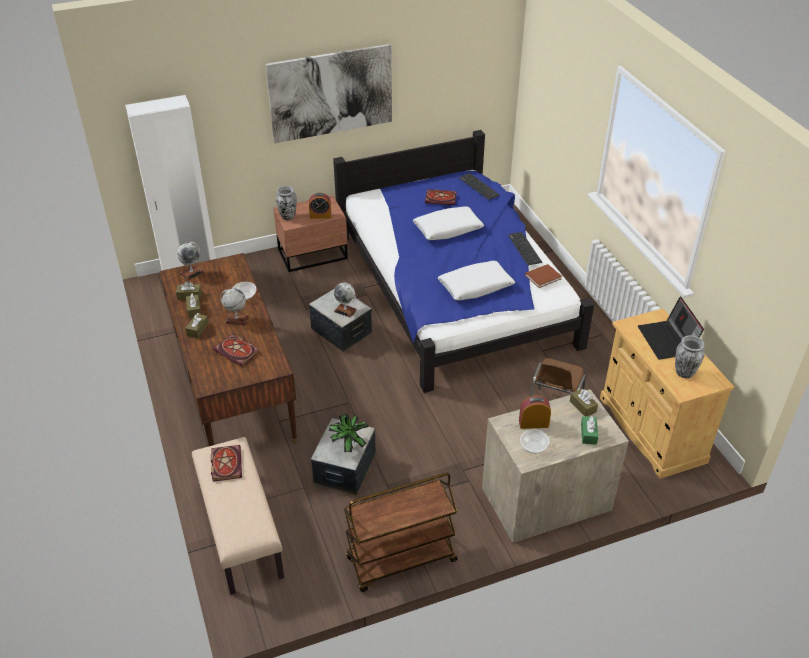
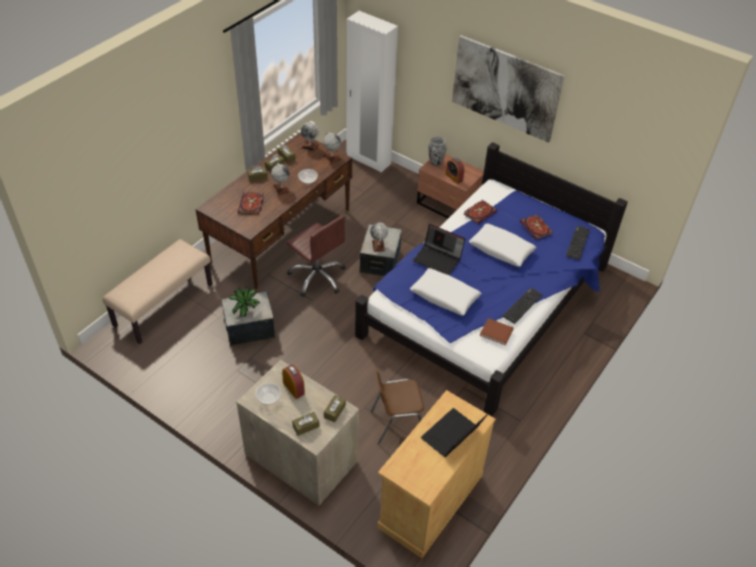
camera: 55 degrees right, 5 degrees up
book [211,445,242,482] -> book moved to [464,200,497,224]
brown cart [344,473,458,592] -> none
green tissue box [581,416,598,445] -> brown tissue box [292,412,320,436]
vase [675,335,705,378] -> none
none -> brown office chair [286,215,346,297]
none -> globe [323,132,341,163]
none -> laptop [413,224,465,275]

